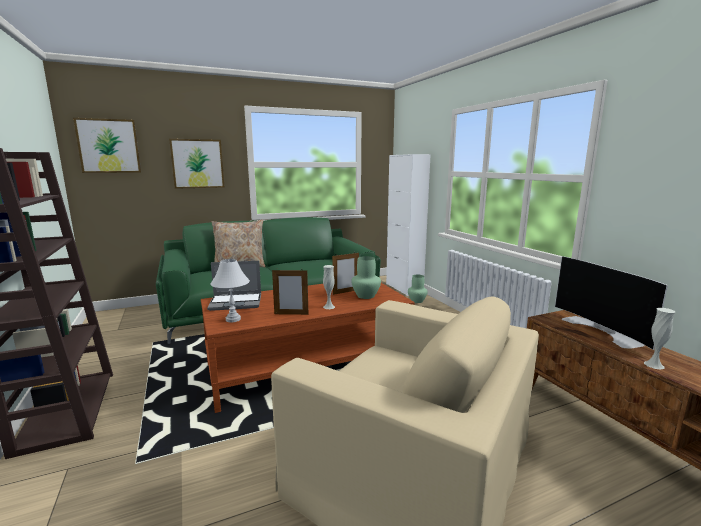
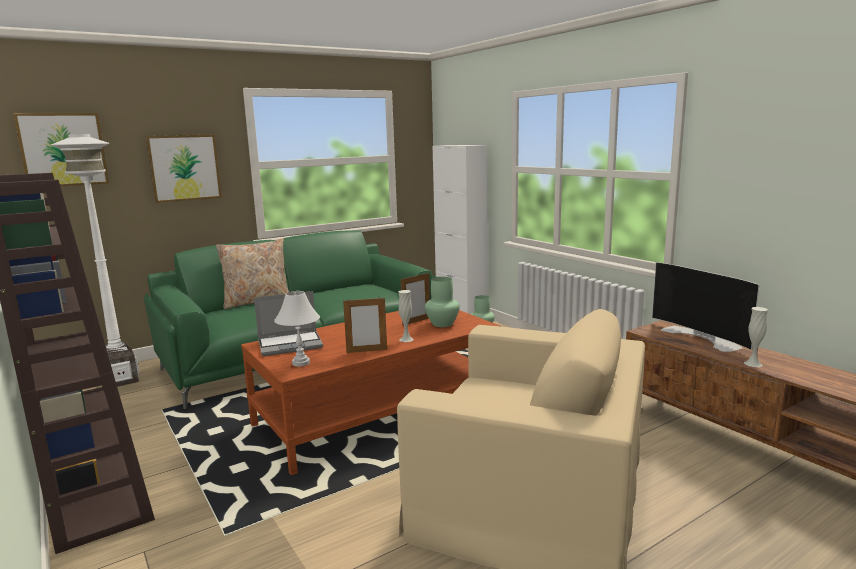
camera: 10 degrees left, 0 degrees up
none -> white floor lamp [51,134,139,387]

